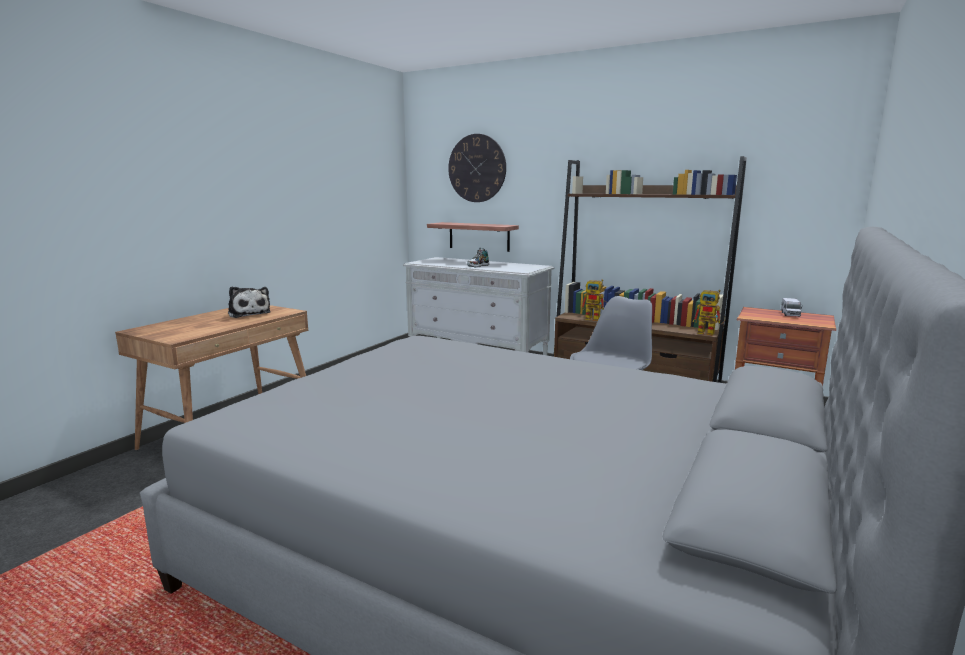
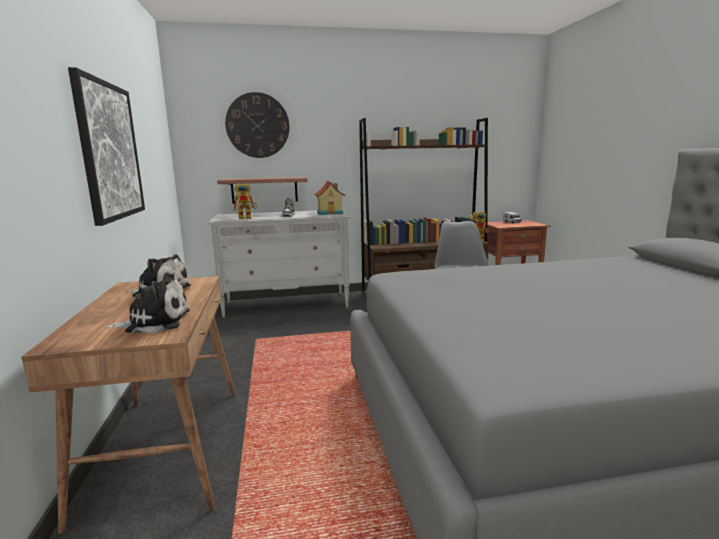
camera: 40 degrees left, 0 degrees up
toy robot [581,280,608,321] -> toy robot moved to [234,182,257,219]
none -> picture [68,67,145,226]
none -> plush toy [105,275,190,333]
none -> toy house [314,181,345,215]

